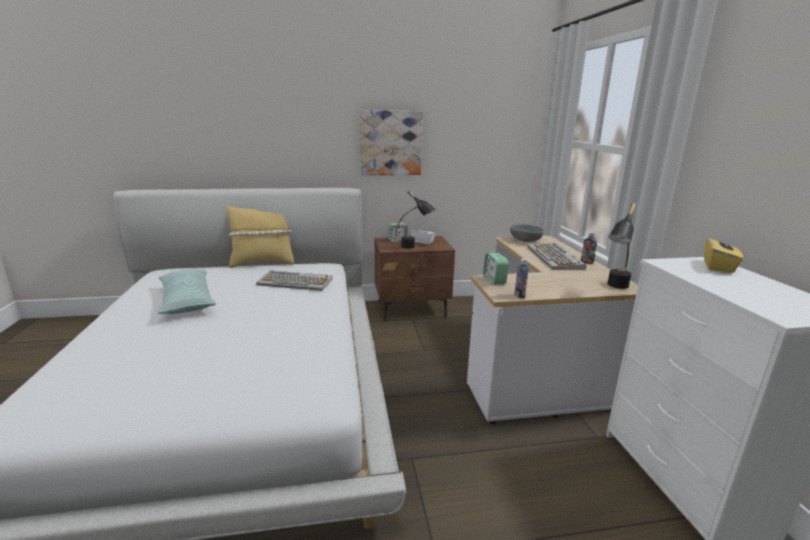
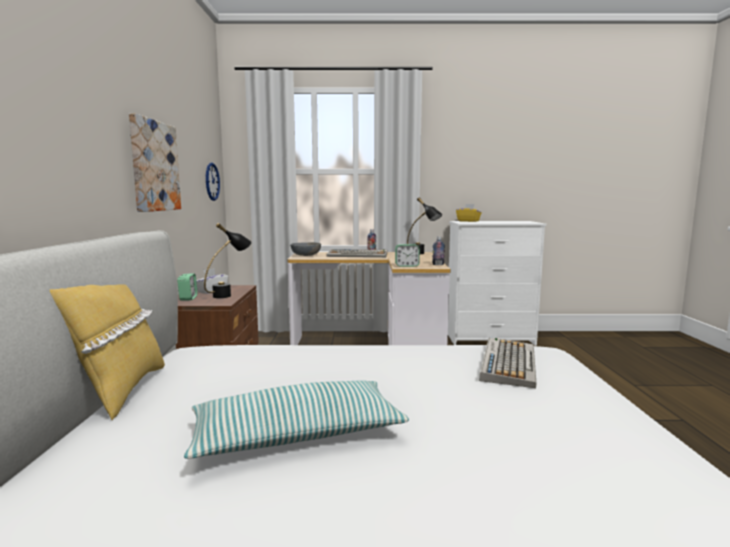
camera: 80 degrees left, 10 degrees down
keyboard [256,270,332,291] -> keyboard moved to [479,337,536,388]
none -> wall clock [206,163,220,201]

